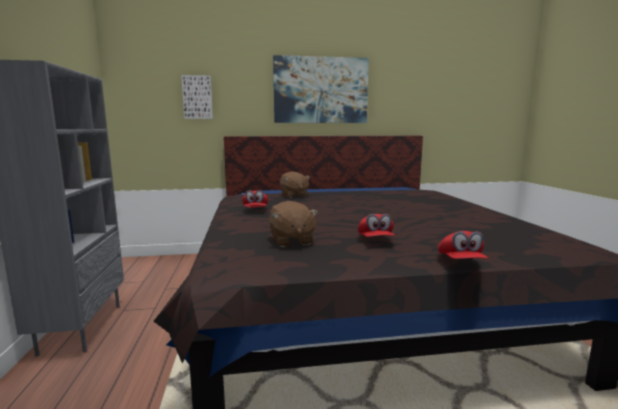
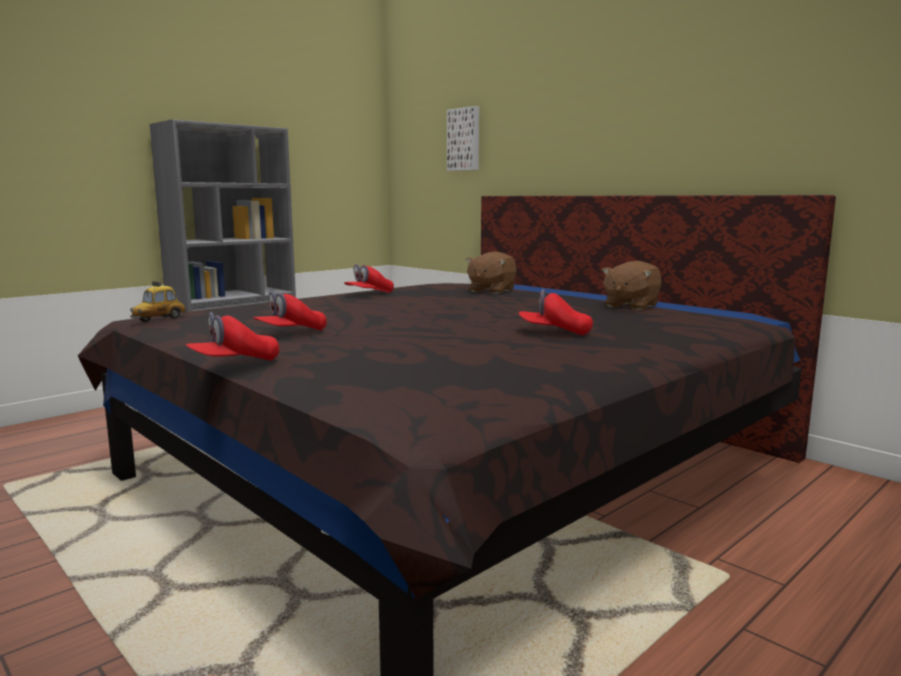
camera: 55 degrees right, 0 degrees up
brown plush toy [269,201,318,248] -> brown plush toy moved to [602,261,662,310]
picture [273,55,369,123] -> none
none -> toy car [130,281,188,322]
none -> red cap [519,289,593,335]

